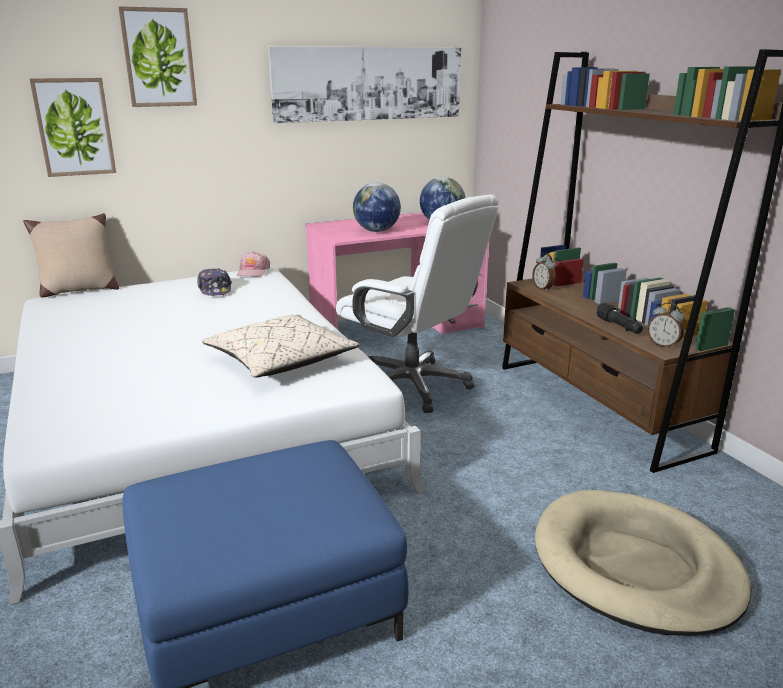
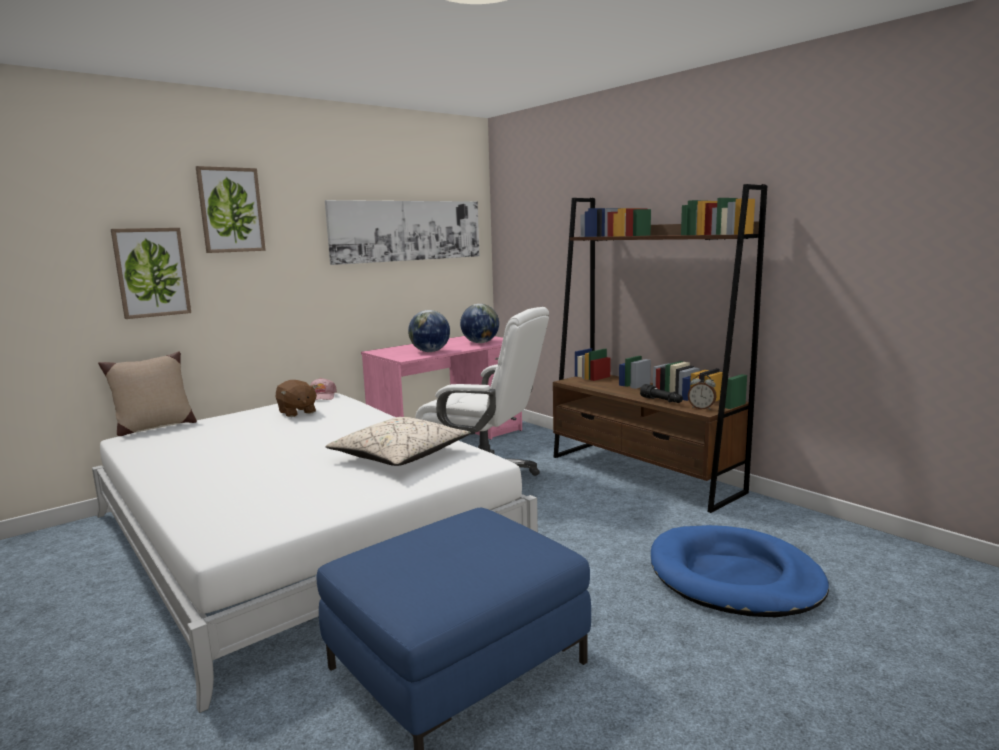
camera: 15 degrees left, 10 degrees down
cap [197,268,232,296] -> brown plush toy [276,380,317,417]
alarm clock [532,254,556,292] -> none
beige dog bed [535,490,752,636] -> blue dog bed [651,525,829,617]

